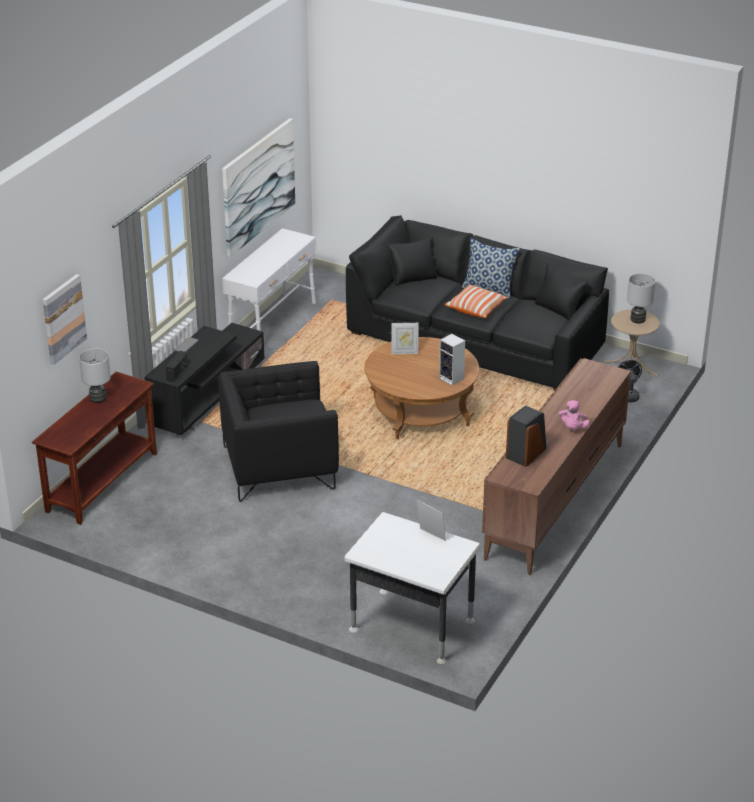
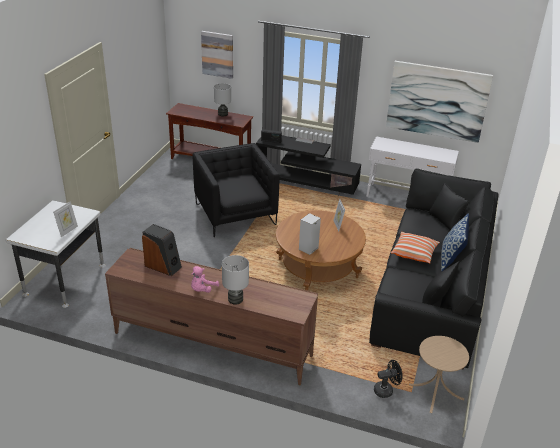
camera: 80 degrees right, 0 degrees up
pink plush toy [559,400,590,429] -> pink plush toy turned 60 degrees counterclockwise [191,266,219,293]
grey table lamp [627,274,655,323] -> grey table lamp moved to [222,255,249,305]

